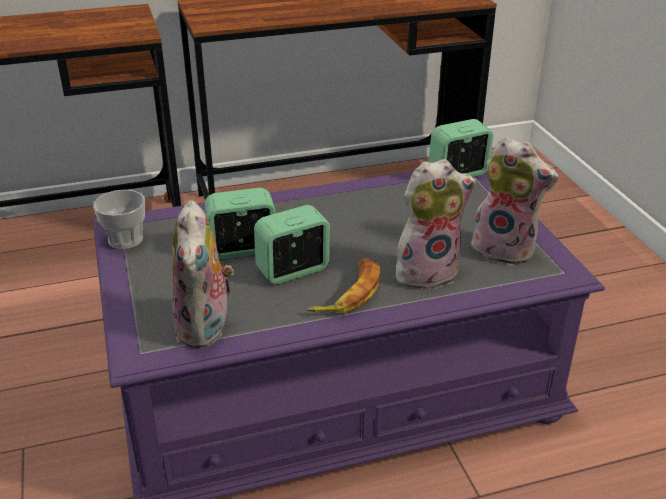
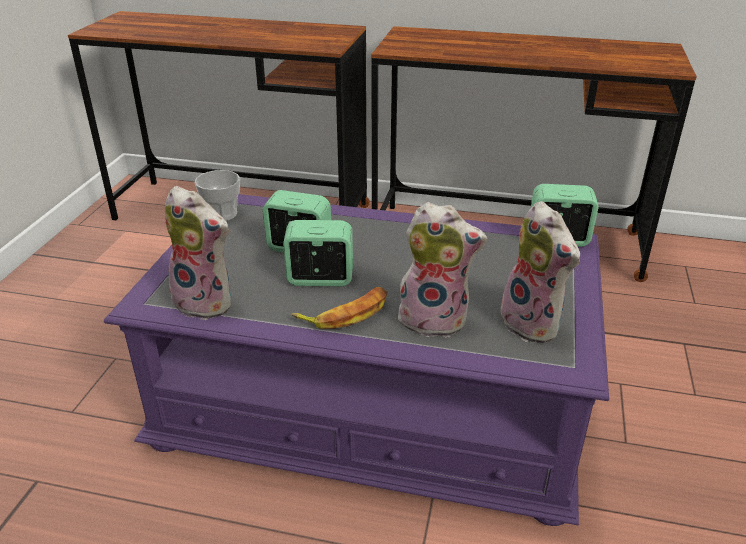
camera: 30 degrees right, 0 degrees up
plush toy [172,200,234,348] -> plush toy turned 90 degrees counterclockwise [164,186,231,320]

